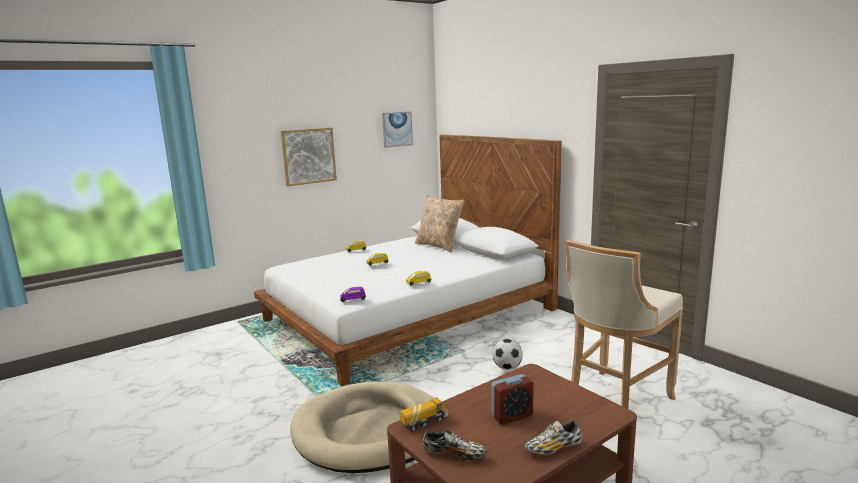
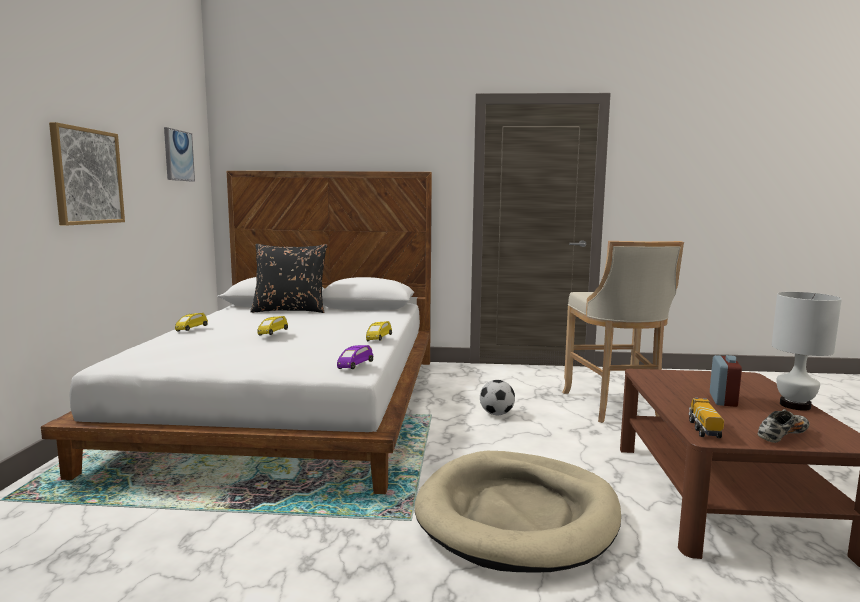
camera: 50 degrees left, 5 degrees down
beige pillow [415,194,465,253] -> black pillow [250,244,327,313]
shoe [523,420,582,455] -> white table lamp [772,292,842,411]

